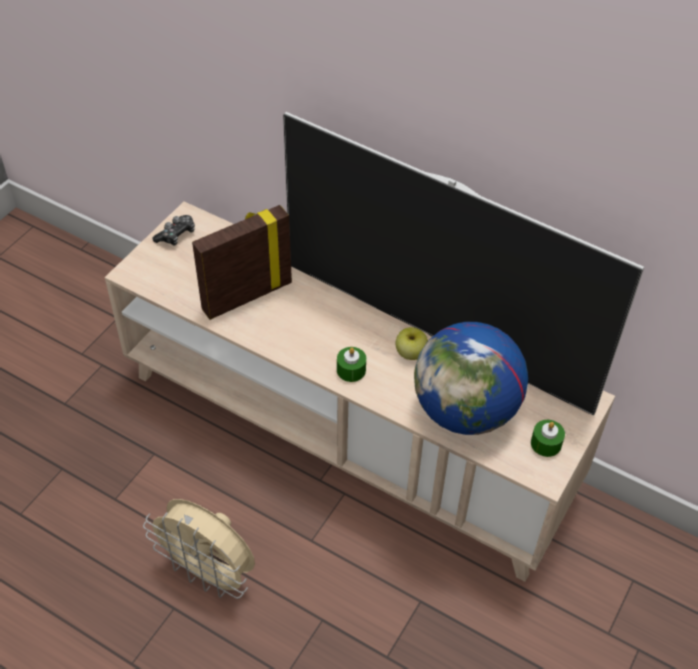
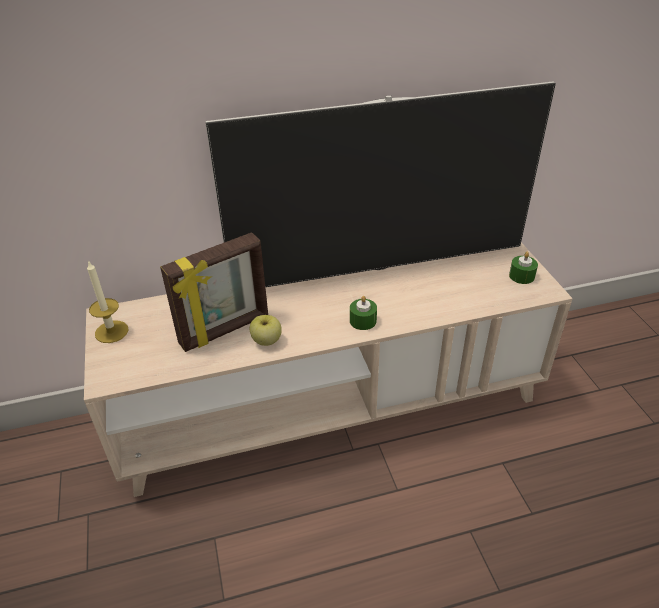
camera: 45 degrees left, 10 degrees down
beige fan [143,499,255,599] -> none
game controller [153,215,195,246] -> candle [87,260,129,343]
picture frame [192,205,292,320] -> picture frame turned 135 degrees counterclockwise [160,232,268,352]
apple [395,327,428,360] -> apple moved to [249,315,282,346]
globe [414,322,528,435] -> none

